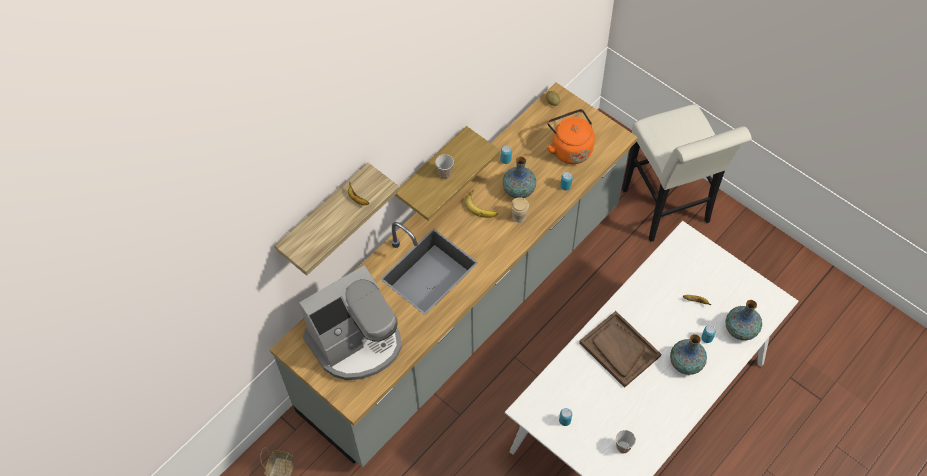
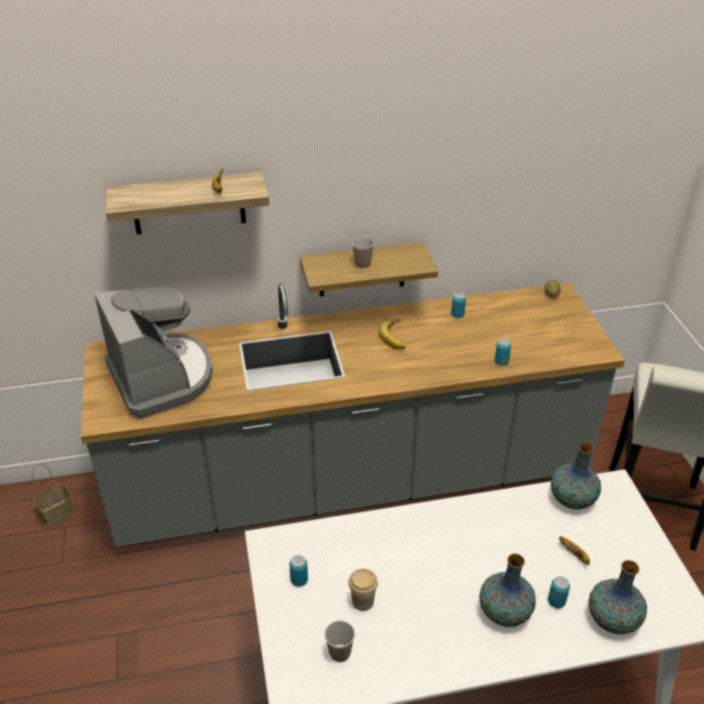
camera: 35 degrees right, 20 degrees down
coffee machine [299,265,402,380] -> coffee machine turned 120 degrees counterclockwise [94,287,213,418]
vase [503,157,536,198] -> vase moved to [551,442,601,510]
cup [511,197,529,223] -> cup moved to [348,568,378,611]
orange kettle [547,109,595,164] -> none
brown tray [579,311,661,388] -> none

